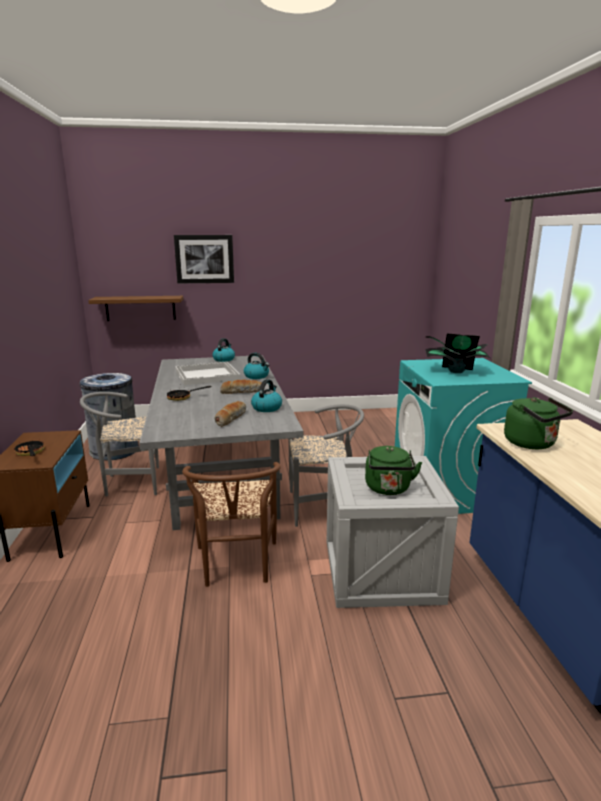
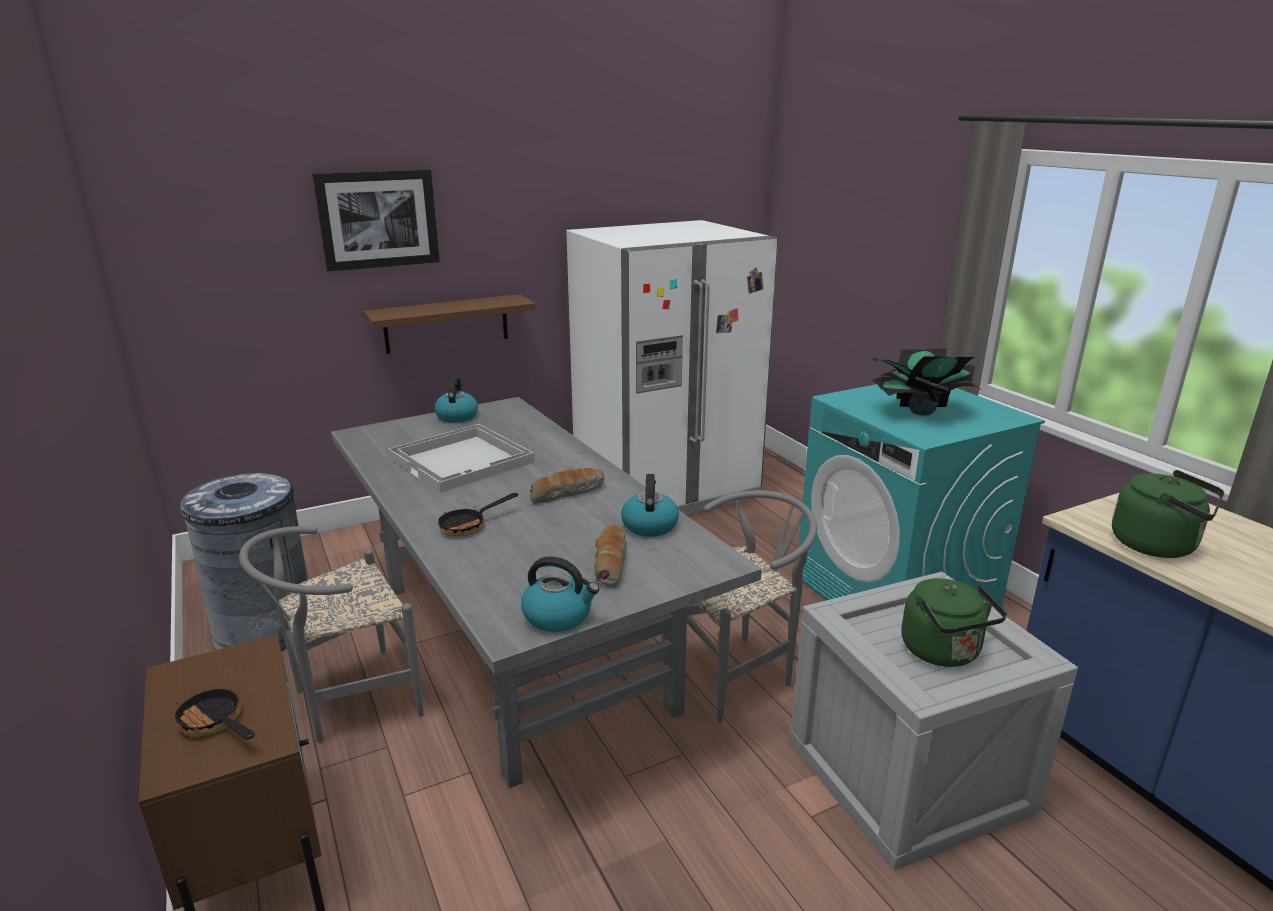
camera: 20 degrees left, 5 degrees up
brown shelf [88,296,183,321] -> brown shelf moved to [363,294,536,354]
brown chair [182,462,281,587] -> none
kettle [244,353,269,379] -> kettle moved to [521,556,599,632]
none -> white fridge [566,220,779,515]

